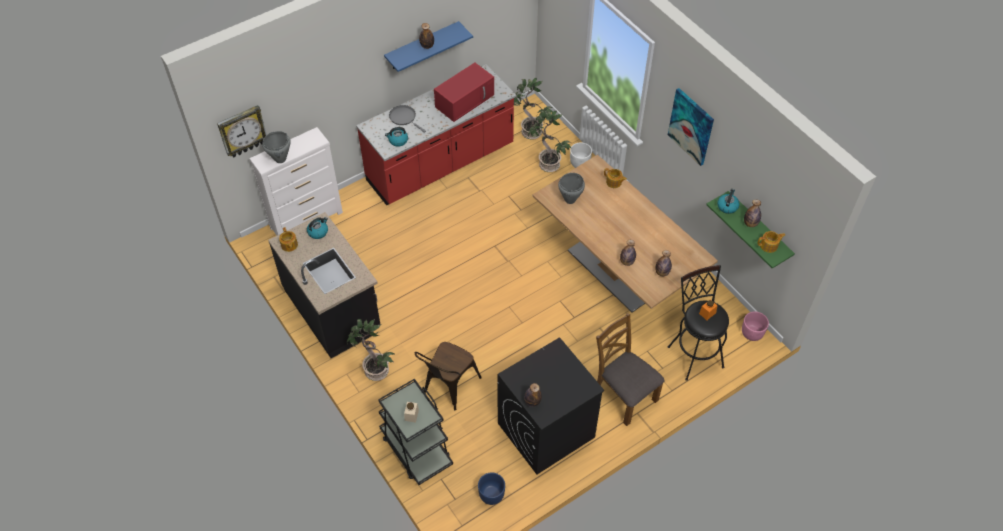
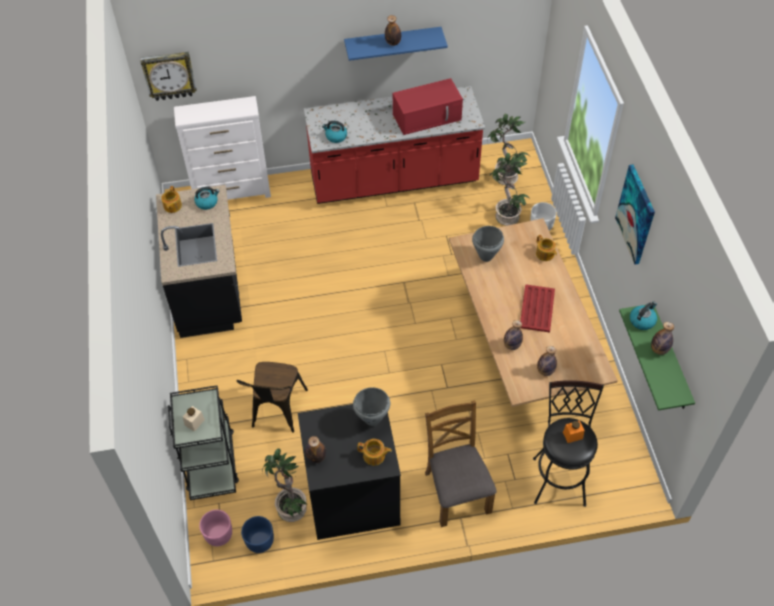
camera: 25 degrees right, 0 degrees up
grey cooking pot [262,131,291,163] -> grey cooking pot moved to [353,387,390,426]
potted plant [347,319,394,381] -> potted plant moved to [262,448,308,522]
grey frying pan [389,105,426,133] -> none
brown chair [415,342,482,411] -> brown chair turned 45 degrees counterclockwise [237,362,308,433]
pink planter [742,312,769,341] -> pink planter moved to [199,510,232,546]
teapot [758,231,786,253] -> teapot moved to [357,439,392,466]
none -> red tray [520,284,555,332]

